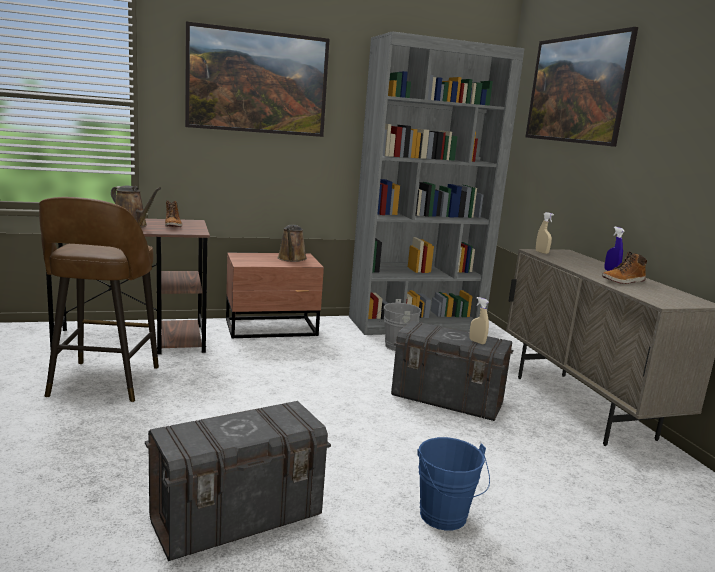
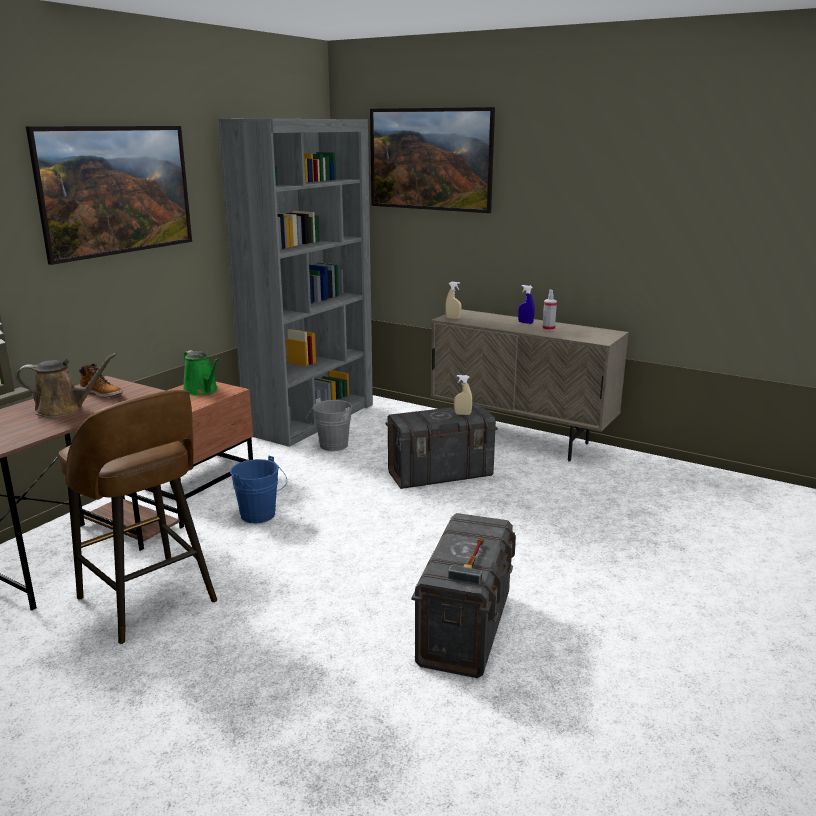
camera: 40 degrees left, 5 degrees up
brown watering can [277,225,307,262] -> green watering can [183,350,220,396]
blue bucket [418,437,490,531] -> blue bucket moved to [230,456,287,523]
boot [602,251,647,284] -> spray bottle [542,290,557,331]
none -> hammer [448,538,483,584]

